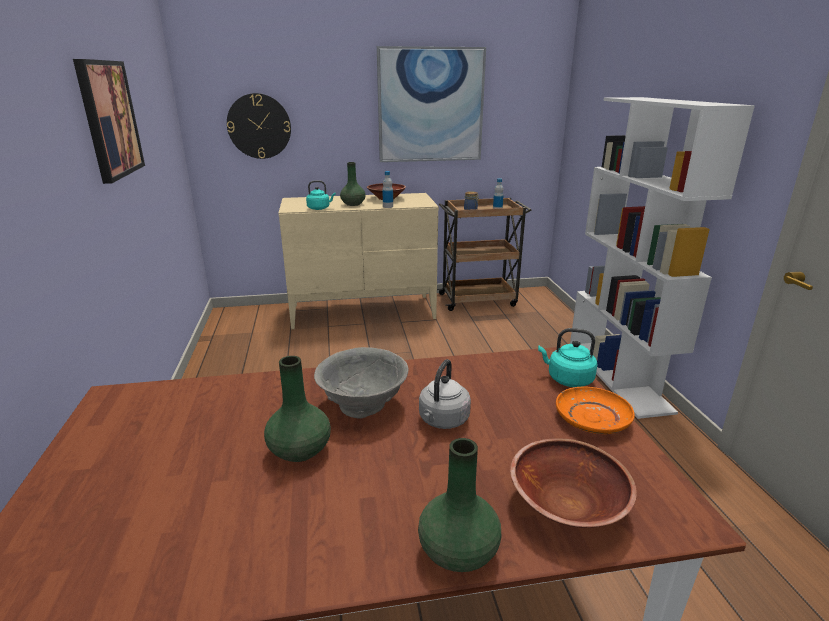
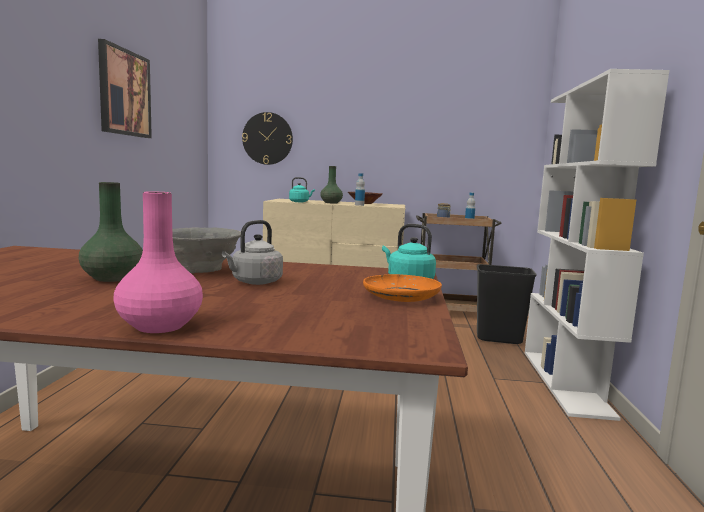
camera: 15 degrees right, 15 degrees down
picture [377,46,486,162] -> none
green vase [418,438,501,572] -> pink vase [113,191,203,333]
brown bowl [510,438,637,528] -> none
none -> black trash can [477,264,536,344]

